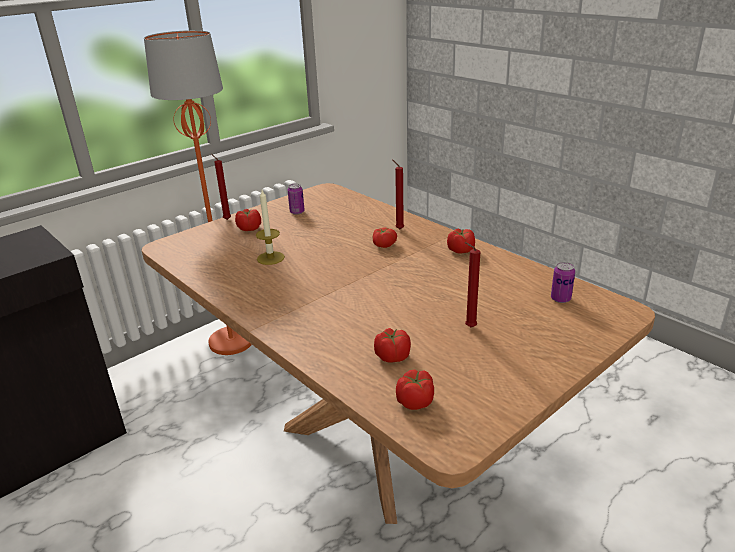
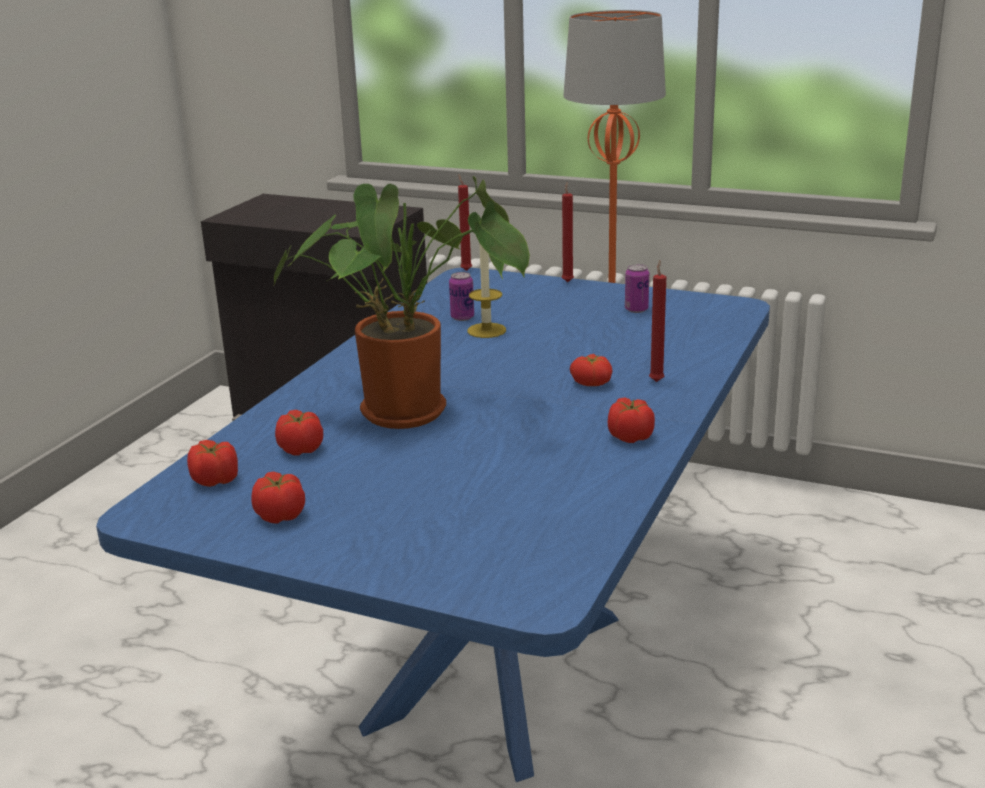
camera: 65 degrees right, 5 degrees down
brown dining table [142,183,655,524] -> blue dining table [96,268,770,782]
tomato [235,209,261,231] -> tomato moved to [251,471,305,524]
red candle [465,242,480,327] -> red candle moved to [458,174,472,271]
can [551,262,575,303] -> can moved to [449,272,474,321]
none -> potted plant [274,176,530,429]

